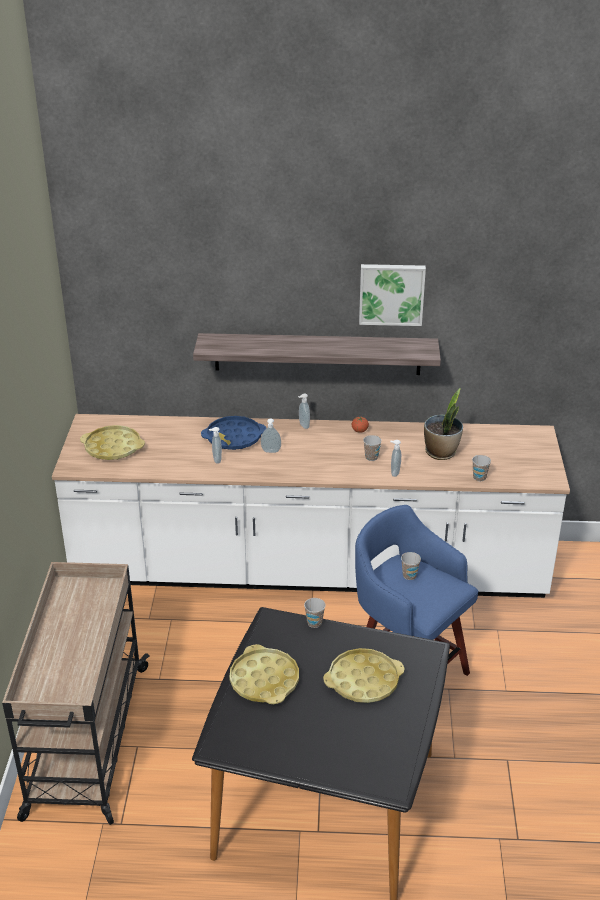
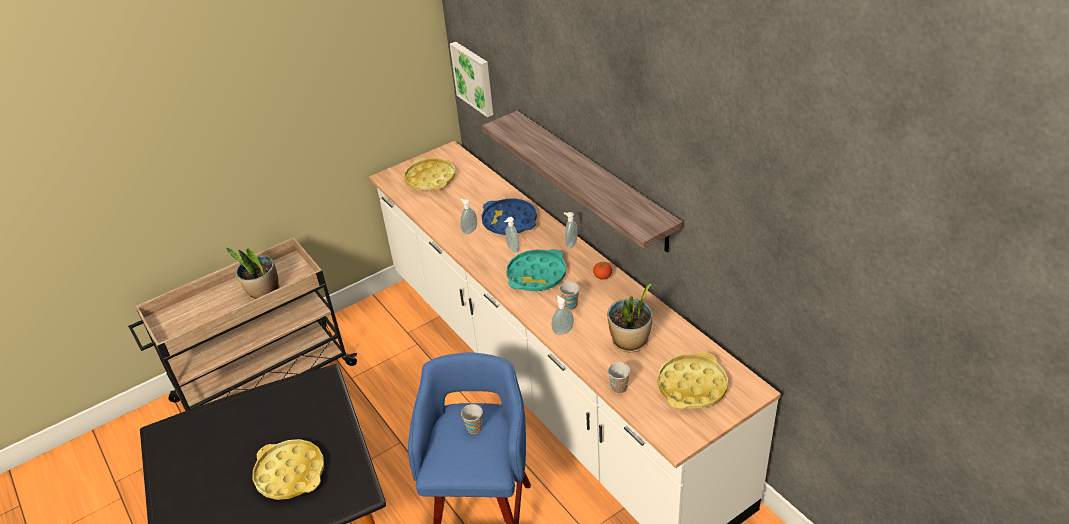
camera: 55 degrees right, 5 degrees up
yellow tray [229,644,299,704] -> yellow tray moved to [657,352,728,409]
cup [304,598,326,628] -> none
picture [359,264,426,326] -> picture moved to [450,42,493,117]
none -> potted plant [226,247,280,300]
none -> turquoise tray [506,249,566,291]

